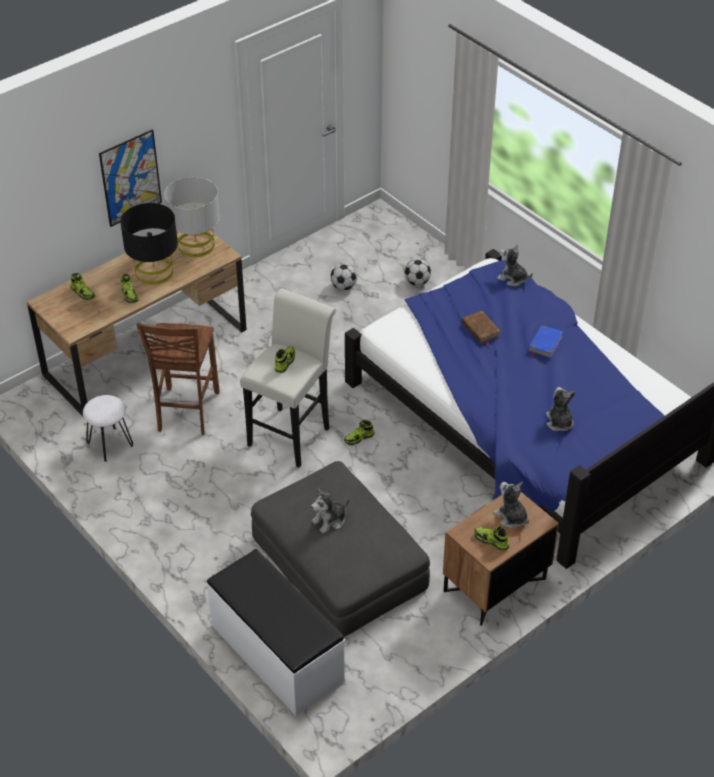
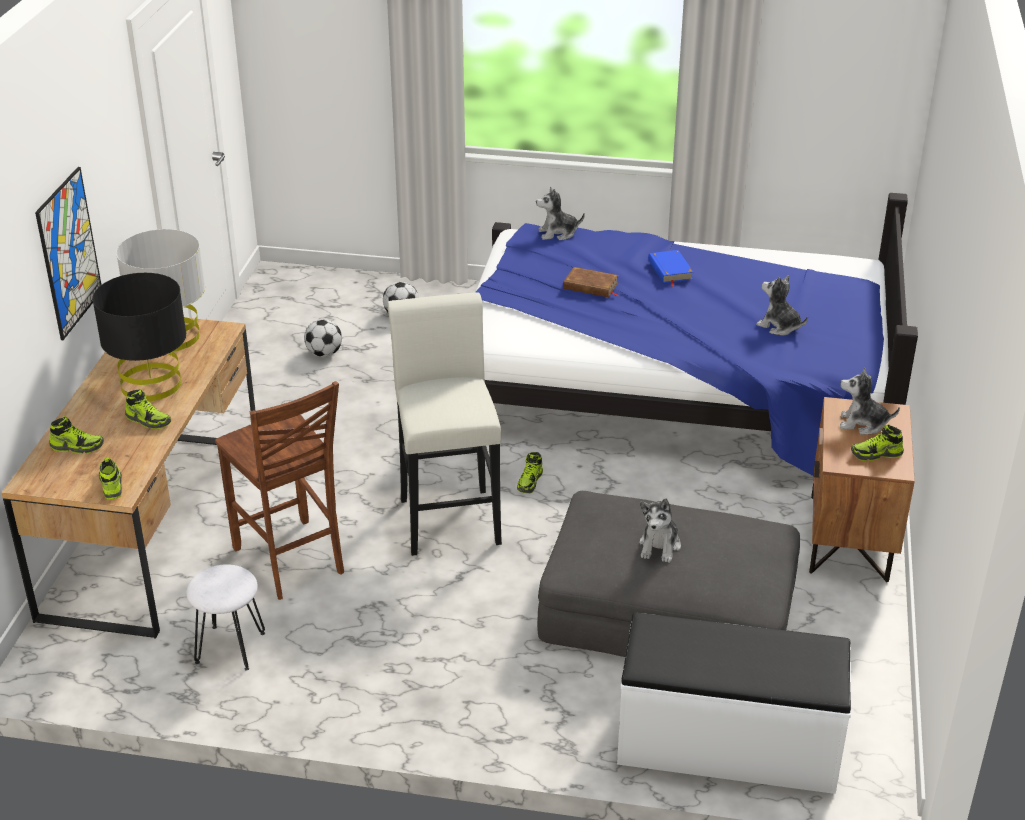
camera: 40 degrees left, 10 degrees down
shoe [275,346,295,373] -> shoe moved to [99,458,122,499]

